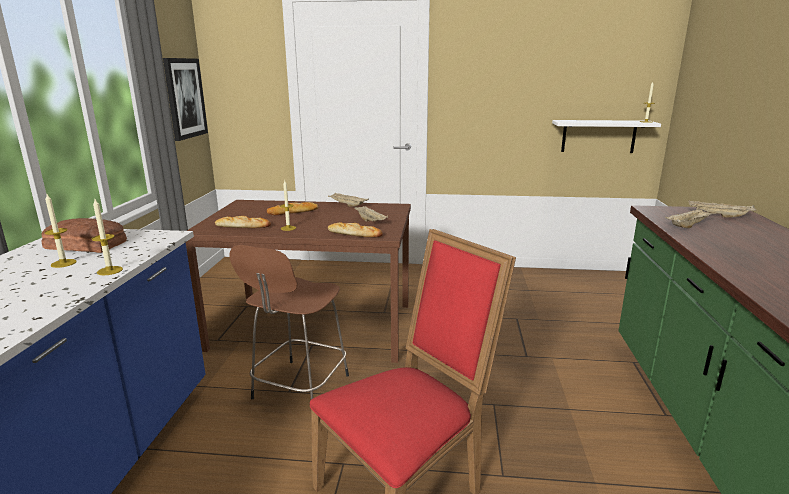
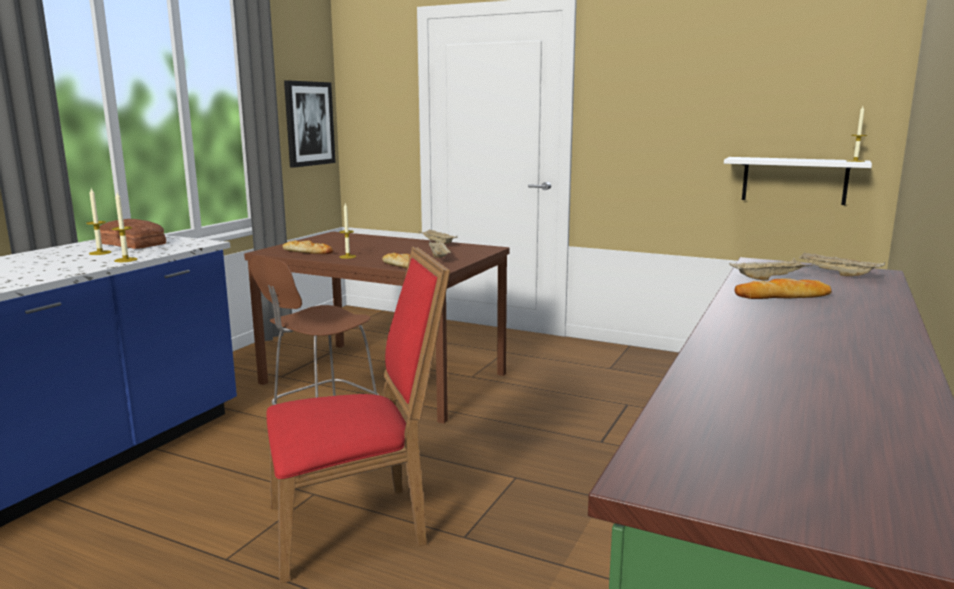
camera: 20 degrees right, 5 degrees down
bread [267,202,318,215] -> bread moved to [734,278,832,299]

